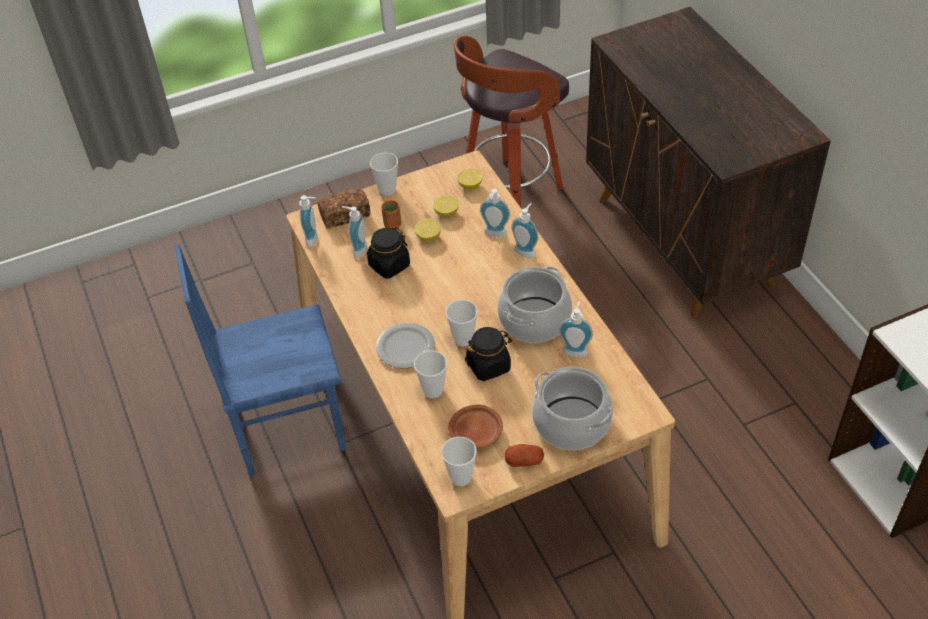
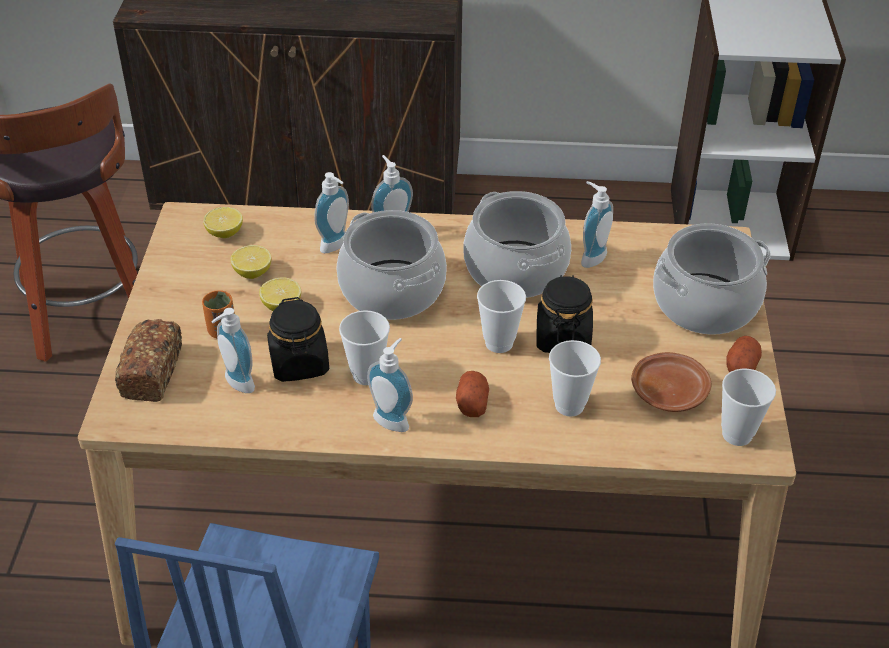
camera: 65 degrees left, 5 degrees down
soap dispenser [299,195,318,247] -> soap dispenser moved to [367,338,413,432]
cup [370,153,398,196] -> cup moved to [339,310,390,385]
plate [376,323,435,368] -> potato [456,371,489,417]
none -> cooking pot [337,210,447,320]

